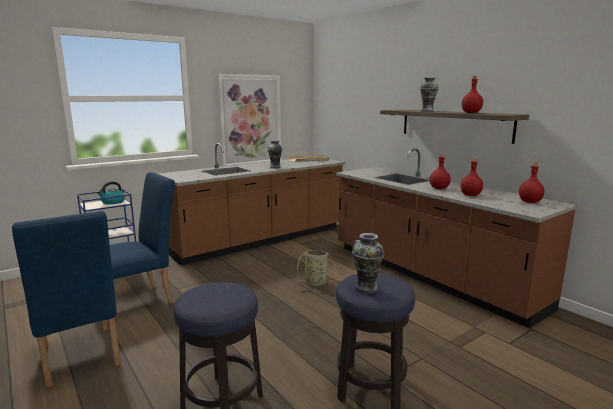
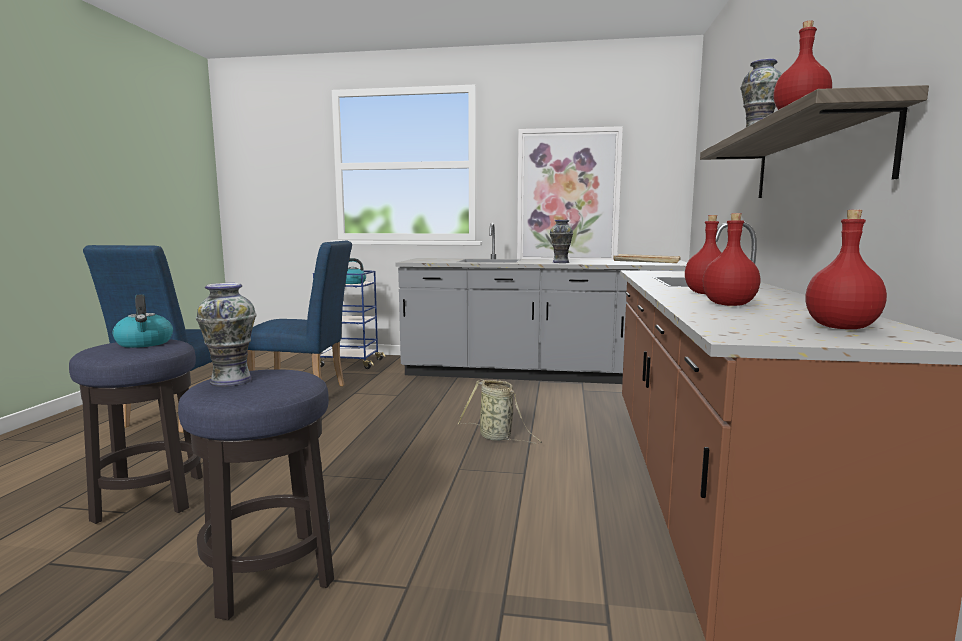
camera: 45 degrees right, 5 degrees down
brown counter [158,143,345,265] -> grey counter [396,223,688,384]
none -> kettle [113,294,173,348]

